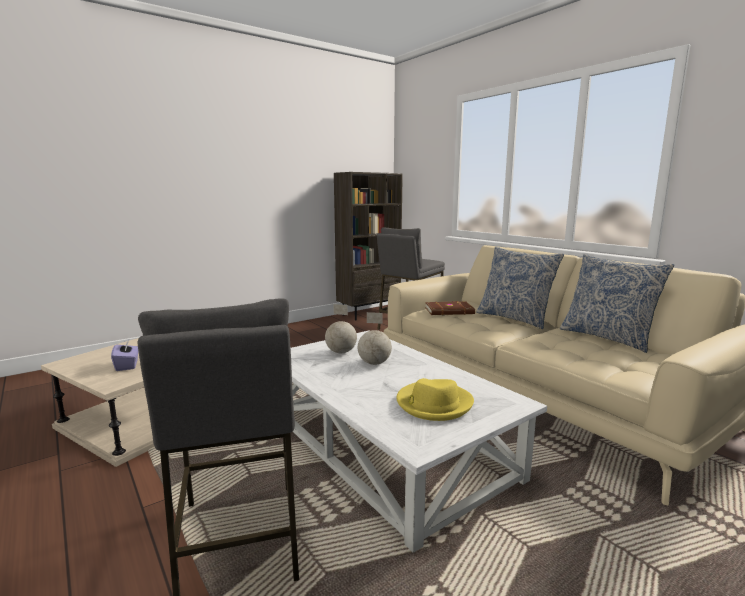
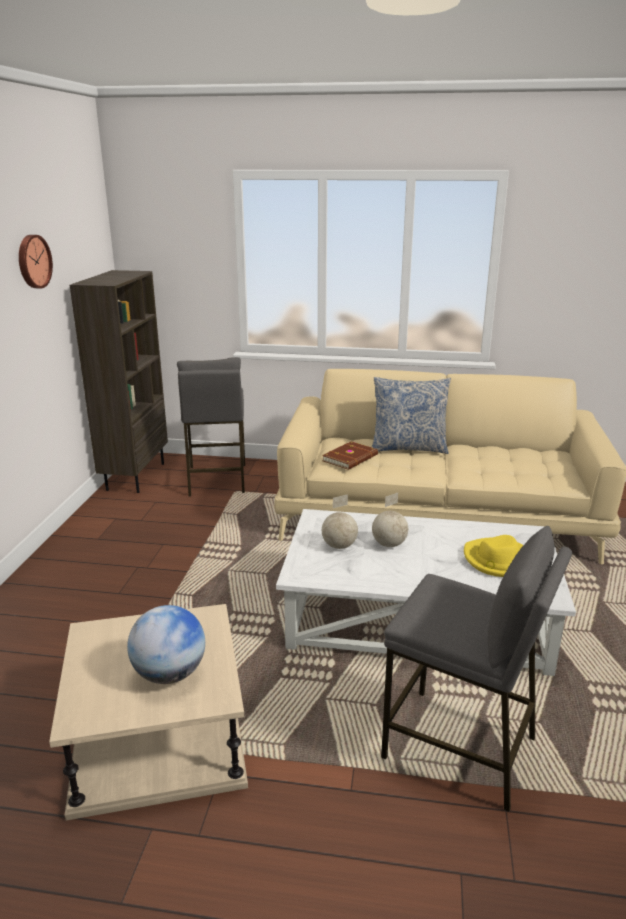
camera: 45 degrees left, 10 degrees up
purple tissue box [111,338,138,371] -> globe [127,605,205,684]
pillow [560,254,674,353] -> none
none -> wall clock [19,235,53,288]

